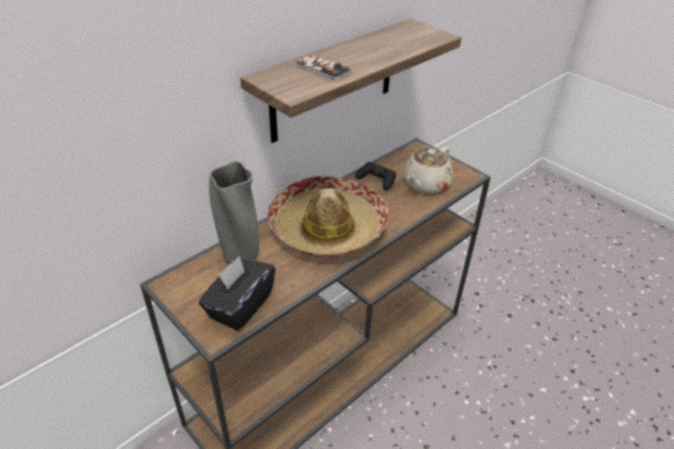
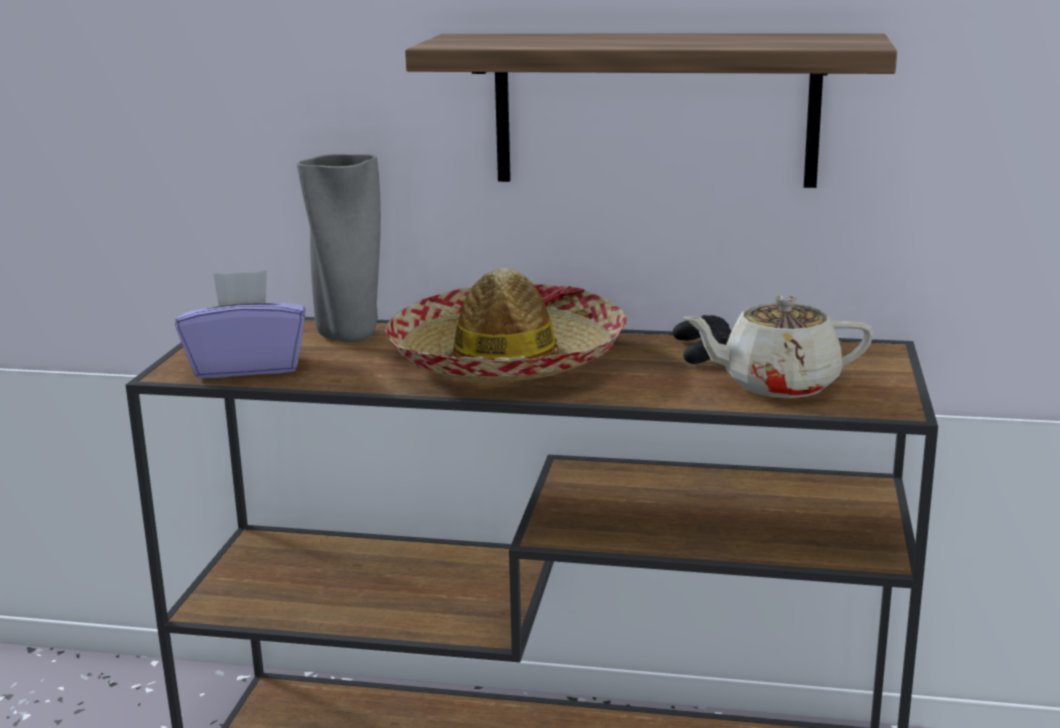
camera: 55 degrees right, 20 degrees down
black tissue box [199,255,275,331] -> purple tissue box [175,270,305,378]
phone [296,55,351,80] -> none

